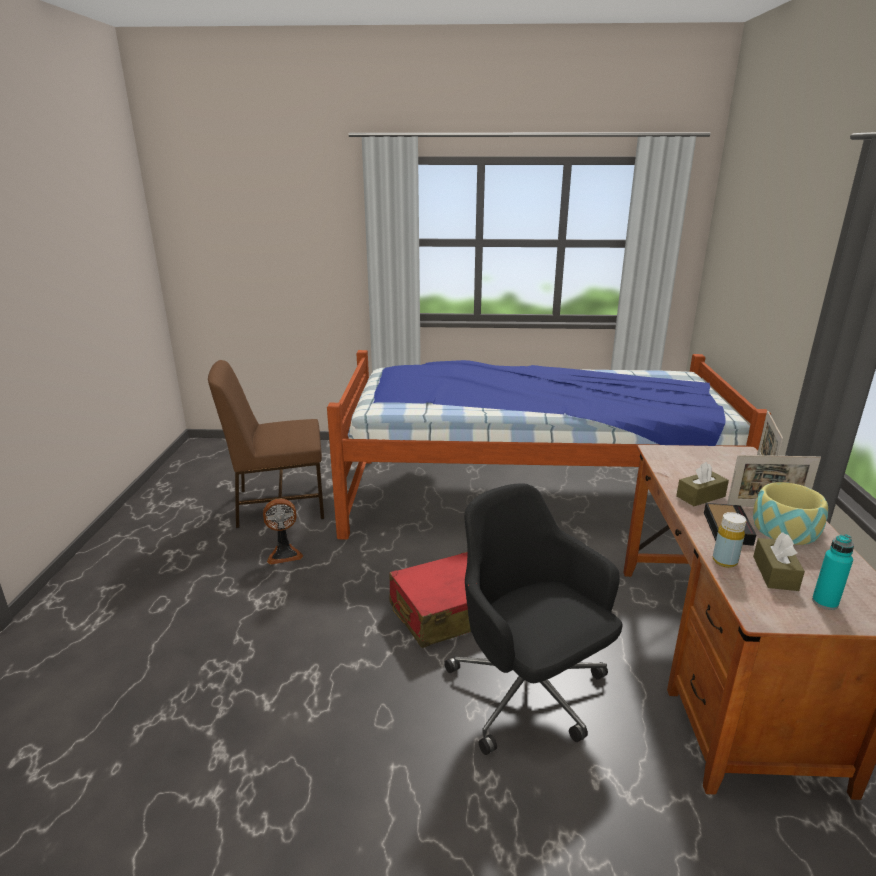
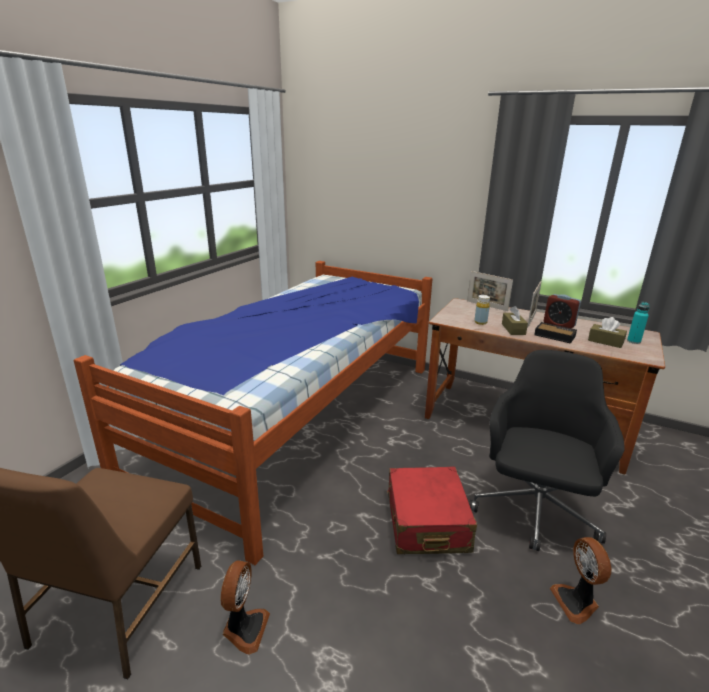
camera: 65 degrees left, 0 degrees up
black office chair [444,484,622,755] -> black office chair turned 120 degrees clockwise [469,350,625,551]
yellow bottle [713,512,746,568] -> yellow bottle moved to [474,295,490,325]
bowl [753,482,828,545] -> alarm clock [544,294,581,329]
none -> fan [550,537,611,624]

